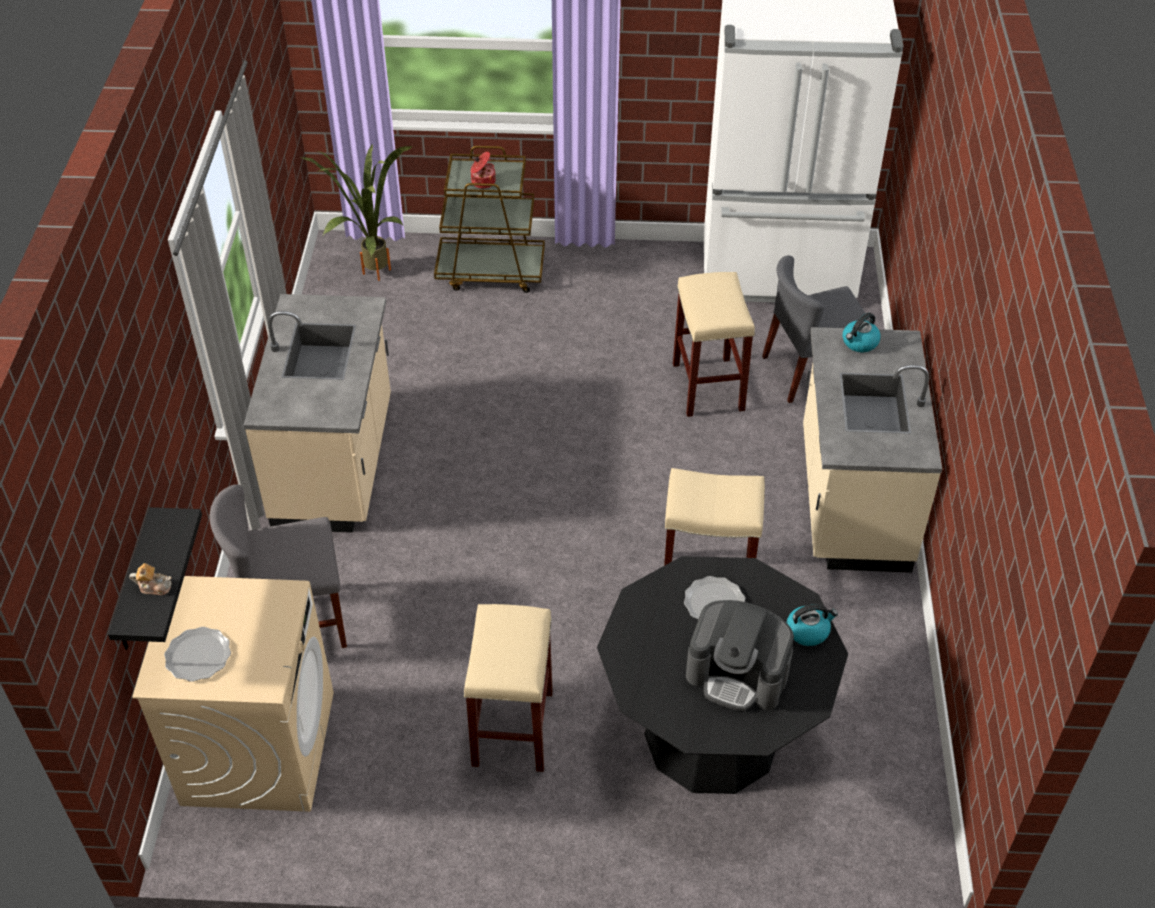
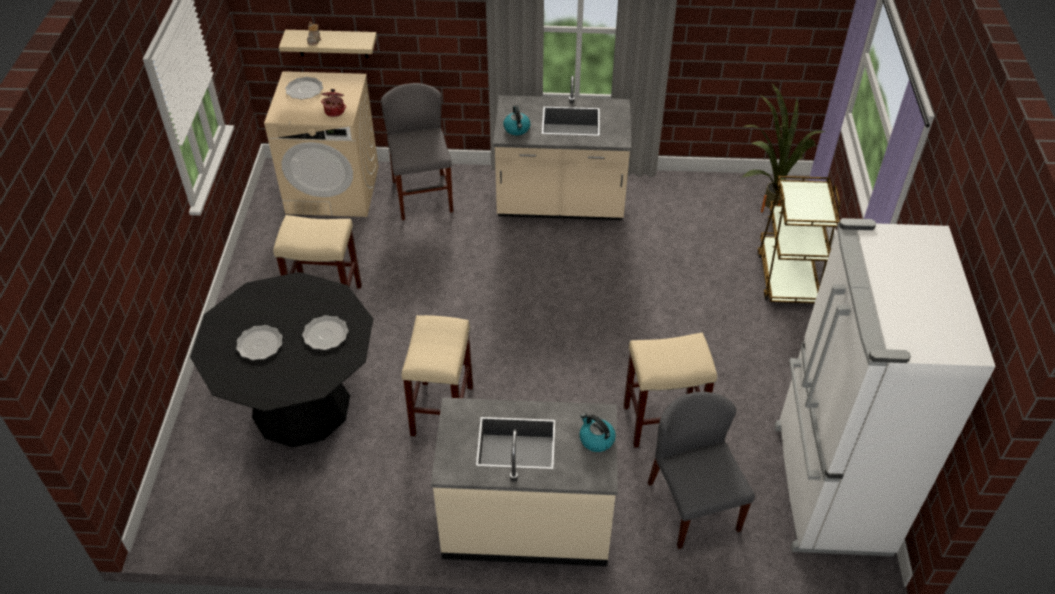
camera: 90 degrees right, 0 degrees up
black shelf [108,507,202,650] -> beige shelf [279,30,377,58]
cooking pot [471,152,496,189] -> cooking pot moved to [321,89,346,117]
coffee machine [686,600,794,711] -> plate [236,325,283,360]
kettle [787,604,838,646] -> kettle moved to [503,105,530,135]

